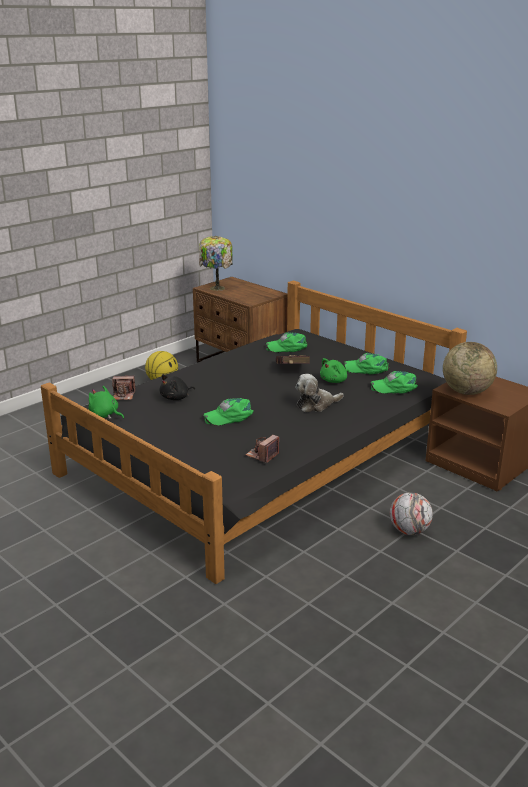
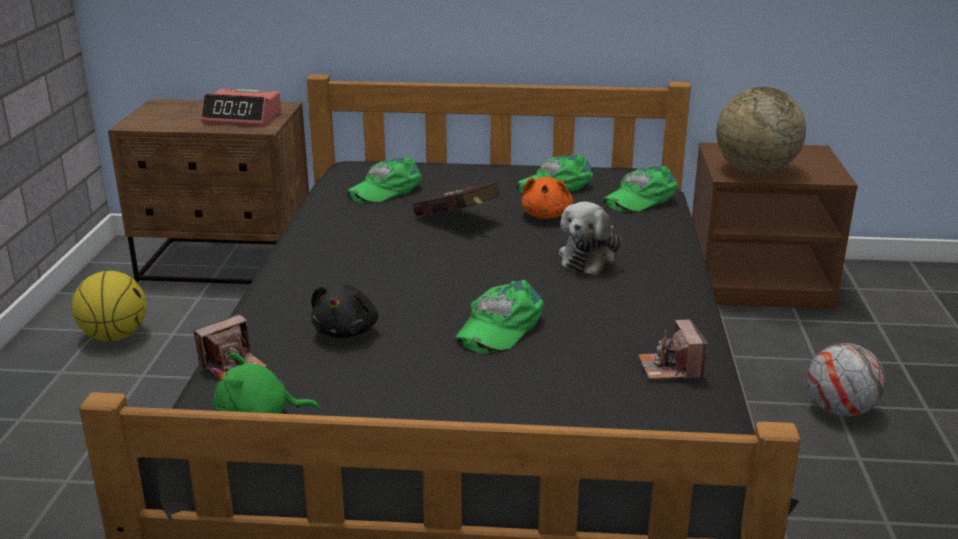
camera: 40 degrees left, 0 degrees up
table lamp [199,236,233,291] -> none
green plush toy [320,358,350,383] -> orange plush toy [521,177,573,219]
none -> alarm clock [201,89,281,126]

